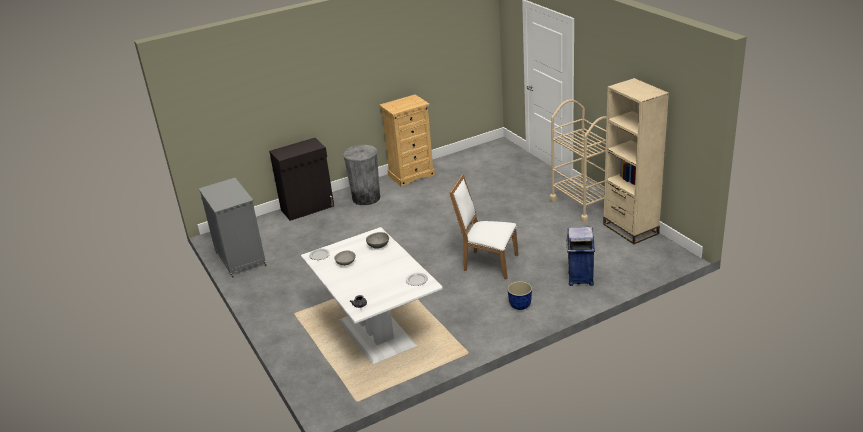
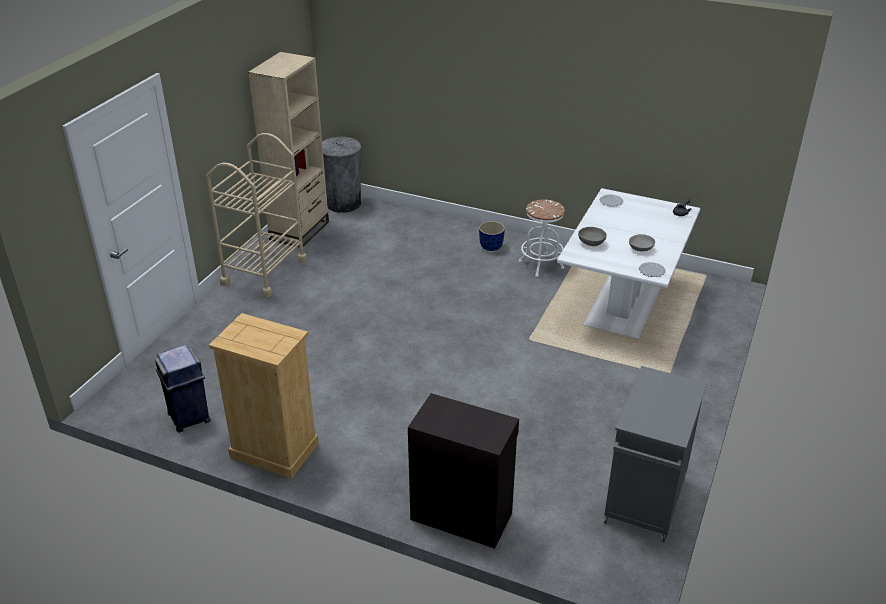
camera: 130 degrees left, 5 degrees up
grey trash can [343,145,380,205] -> grey trash can moved to [322,137,361,213]
white chair [449,174,519,280] -> none
blue trash can [566,227,595,286] -> blue trash can moved to [155,345,211,433]
none -> white stool [519,200,565,277]

